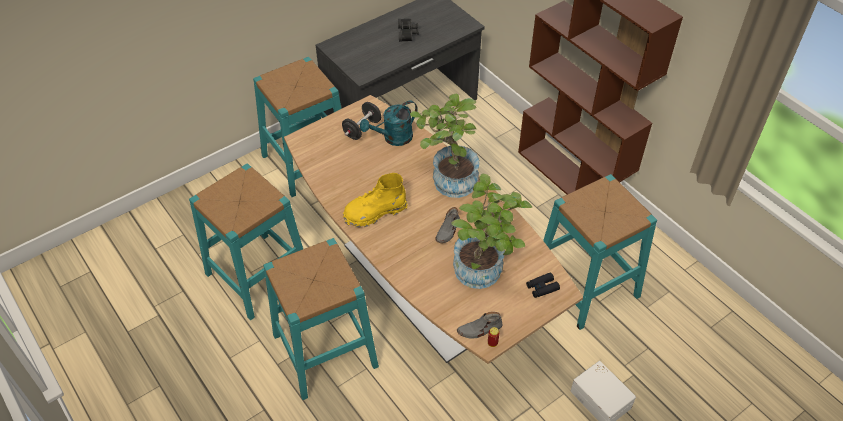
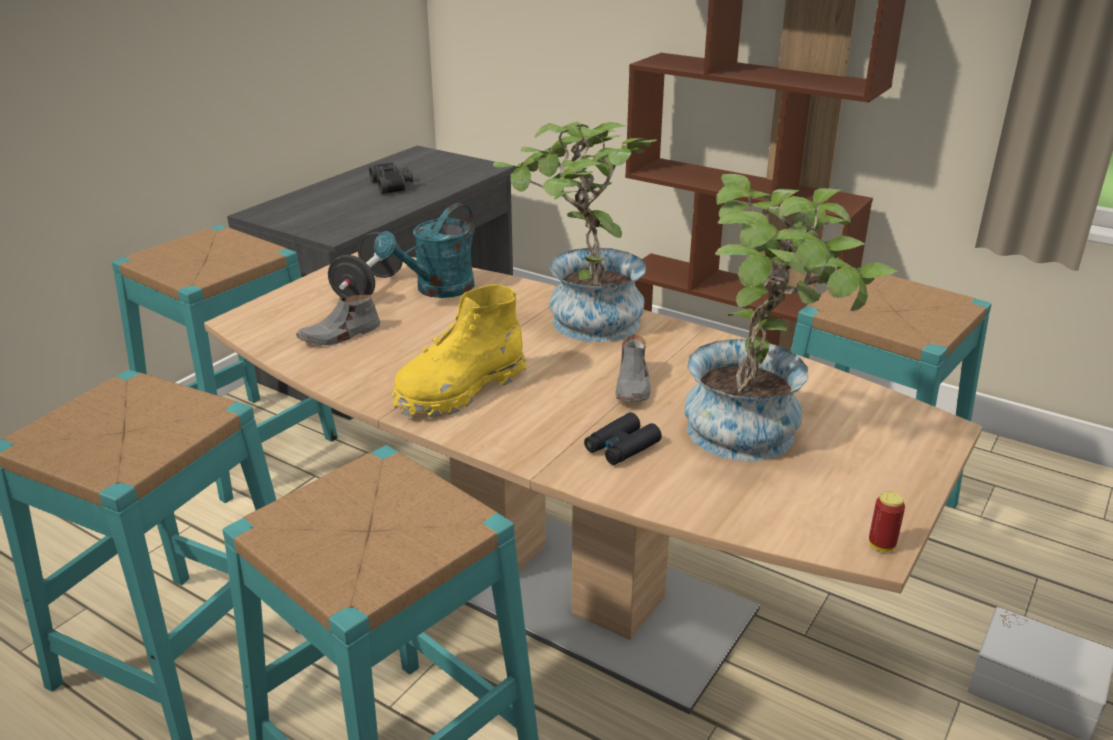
camera: 20 degrees left, 20 degrees down
grey shoe [457,312,502,339] -> grey shoe moved to [296,295,380,345]
black binoculars [526,272,560,298] -> black binoculars moved to [584,412,662,465]

